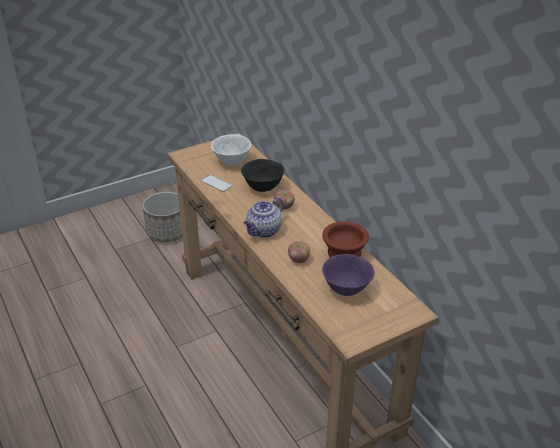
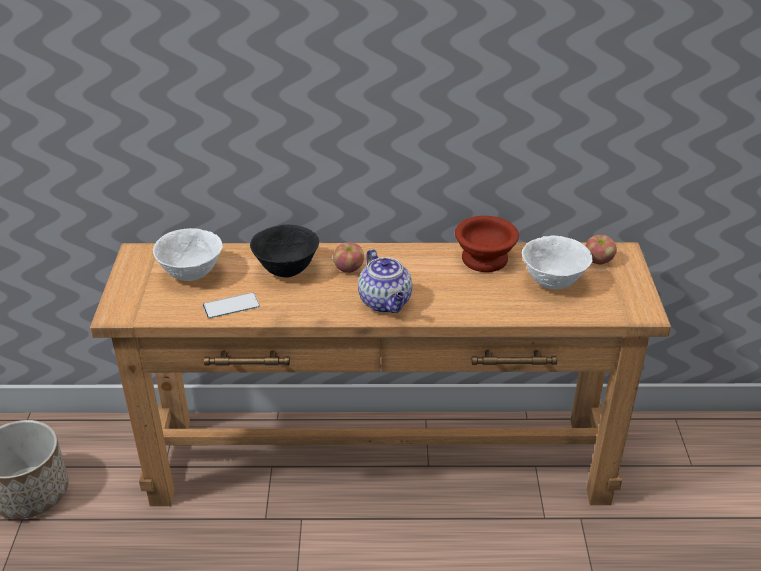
camera: 60 degrees left, 0 degrees up
apple [288,241,310,263] -> apple moved to [586,235,617,264]
purple bowl [322,254,375,296] -> white bowl [522,236,593,289]

